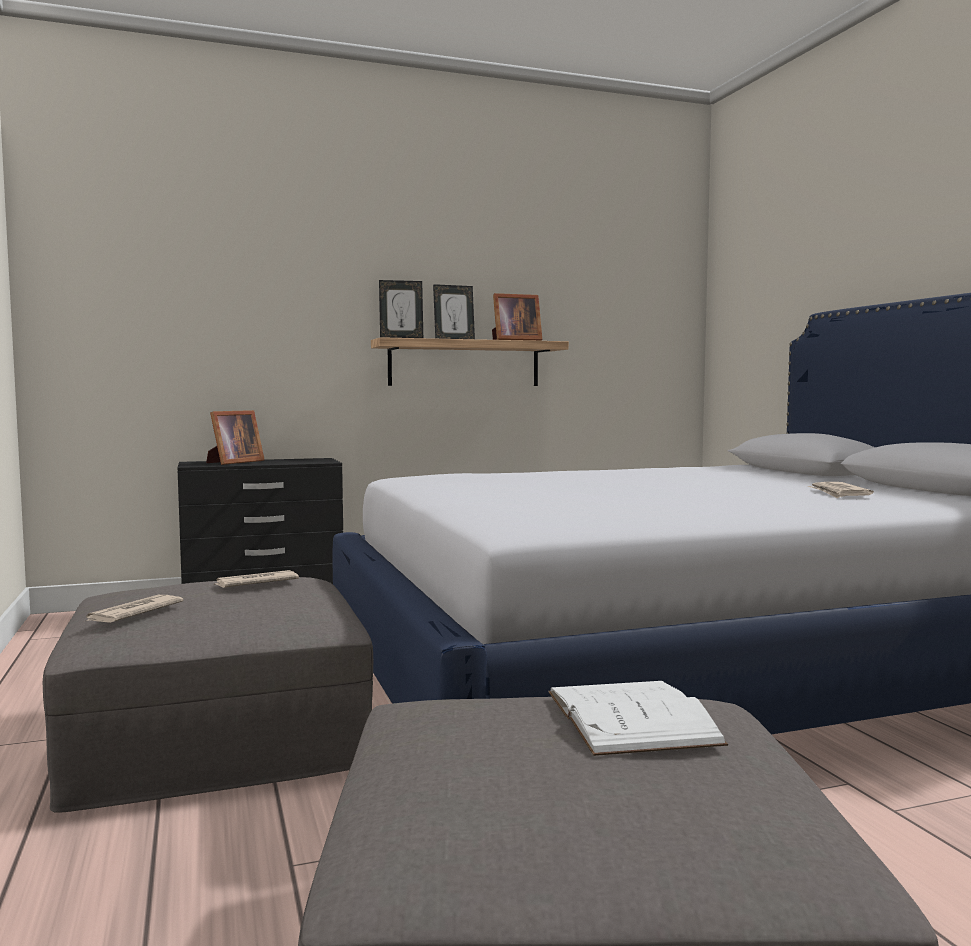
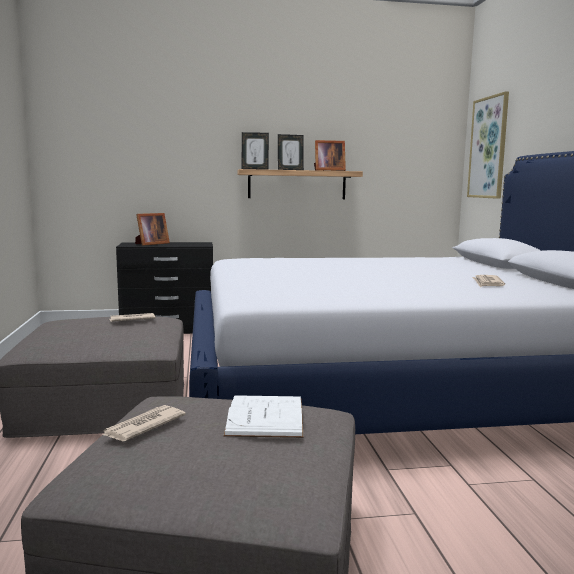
camera: 10 degrees right, 5 degrees up
newspaper [83,595,183,623] -> newspaper moved to [103,405,186,441]
none -> picture [467,91,509,199]

